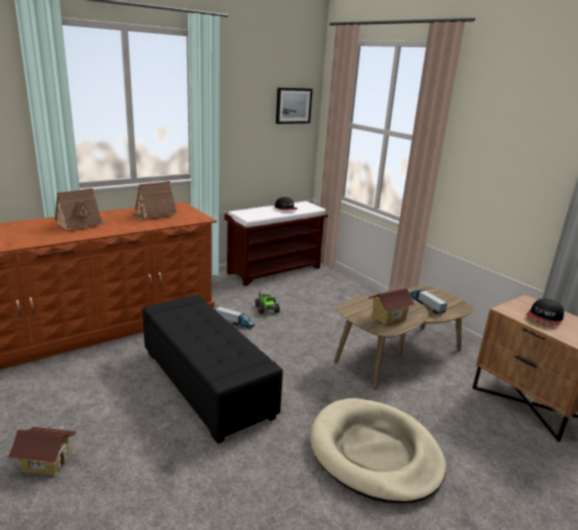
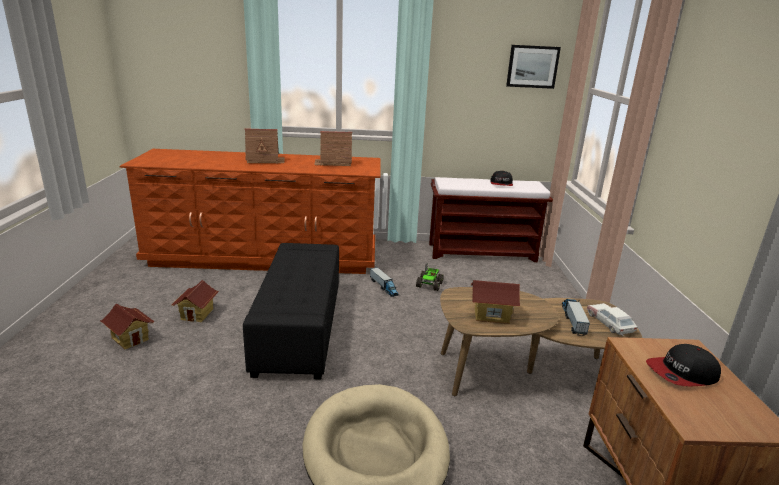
camera: 35 degrees right, 0 degrees up
none -> toy house [171,280,219,322]
none -> toy car [587,303,637,336]

